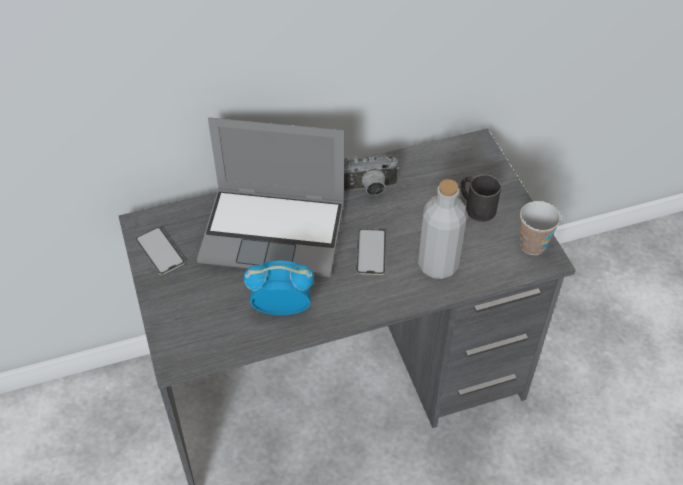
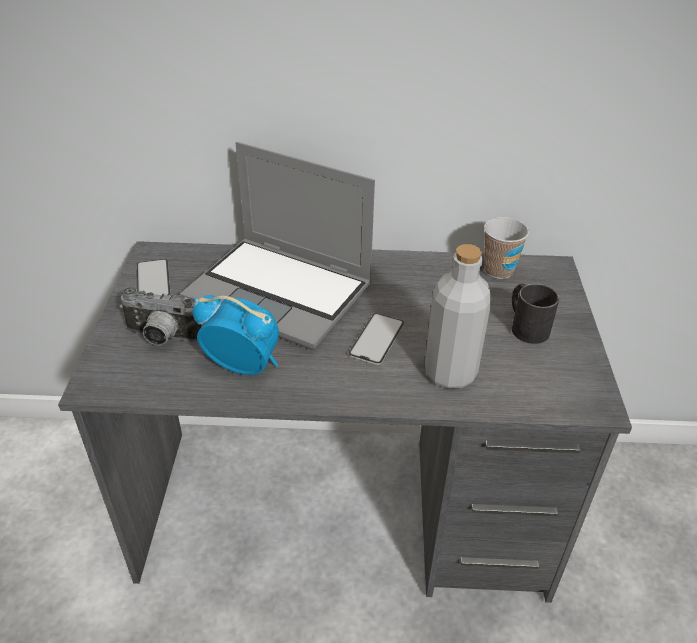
camera: 20 degrees right, 10 degrees down
camera [344,154,399,196] -> camera moved to [119,287,202,345]
cup [519,201,561,255] -> cup moved to [484,217,529,279]

